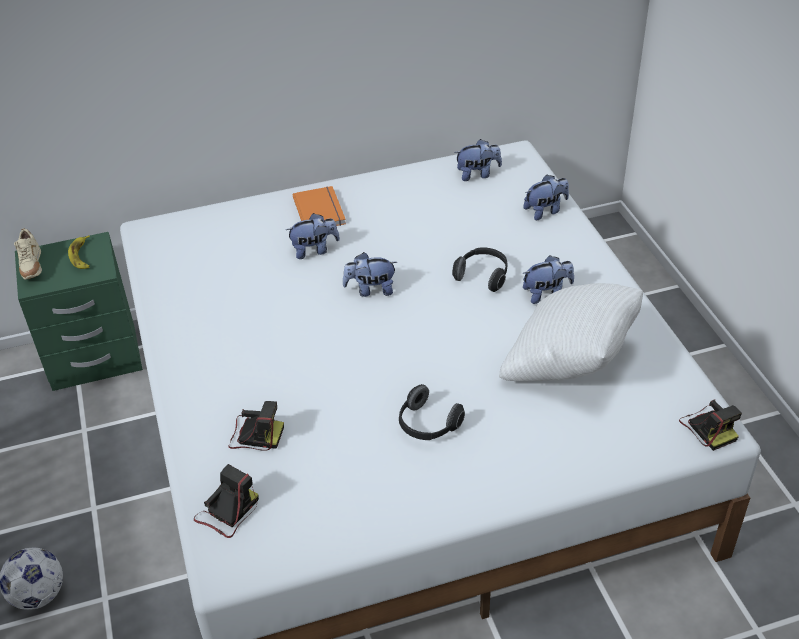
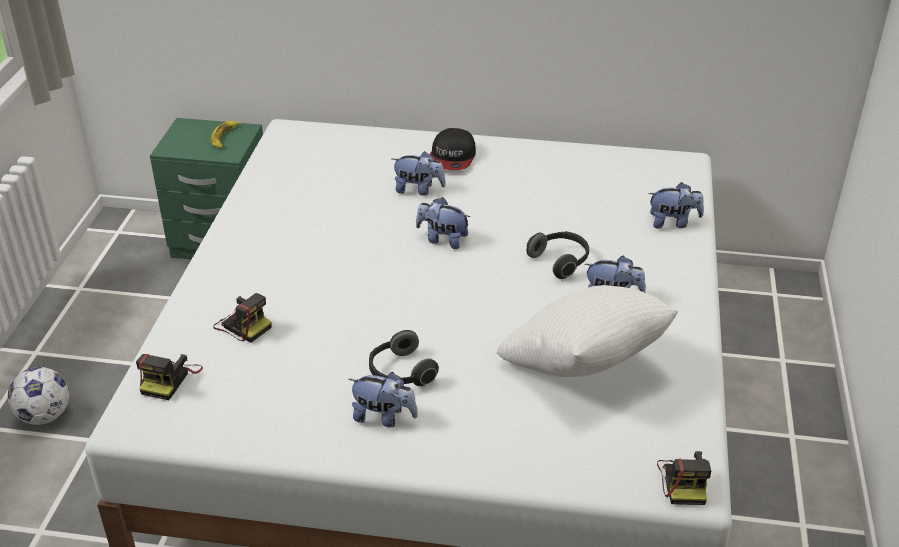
camera: 25 degrees right, 5 degrees down
beige shoe [14,228,42,280] -> none
camera [194,464,259,538] -> camera turned 135 degrees clockwise [136,354,203,400]
orange book [293,186,346,226] -> cap [430,128,476,170]
plush toy [454,139,502,181] -> plush toy moved to [349,372,418,427]

